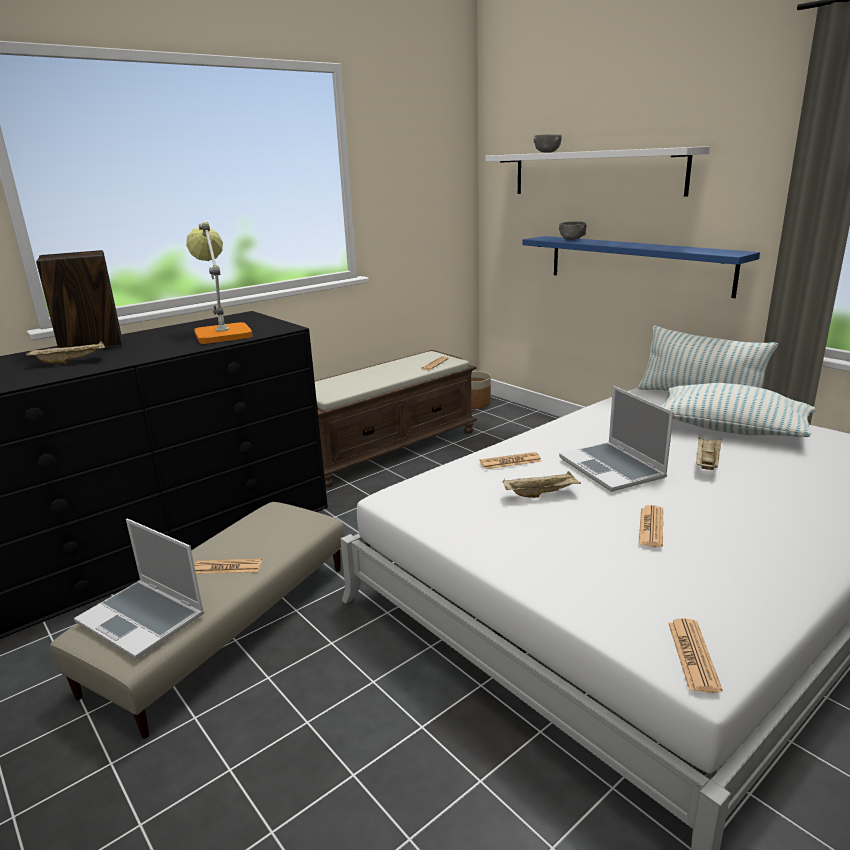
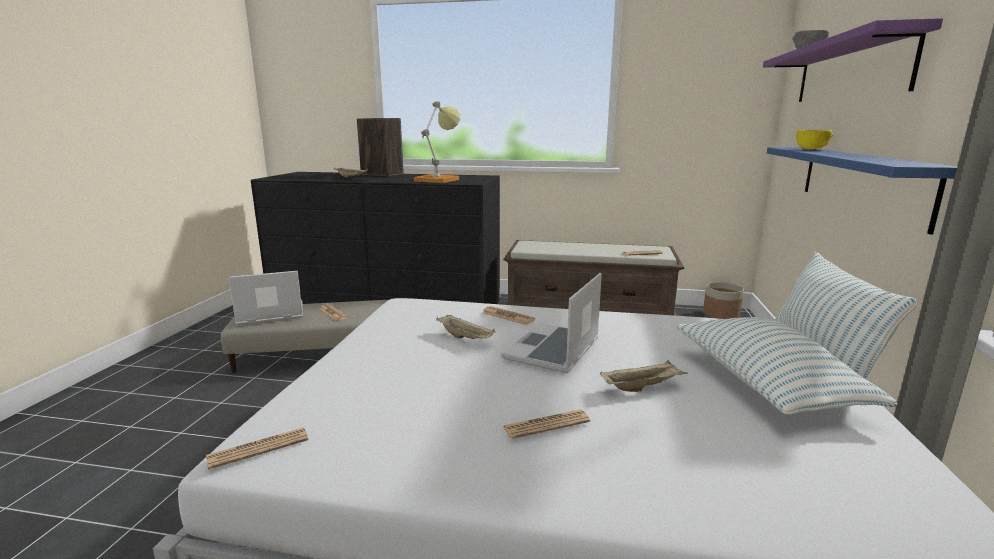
camera: 50 degrees right, 5 degrees down
laptop [74,519,204,659] -> laptop turned 75 degrees clockwise [228,271,303,326]
white shelf [486,146,710,197] -> purple shelf [763,18,943,102]
grey bowl [559,221,586,240] -> yellow bowl [796,130,833,149]
newspaper [639,505,663,547] -> newspaper moved to [503,410,590,439]

